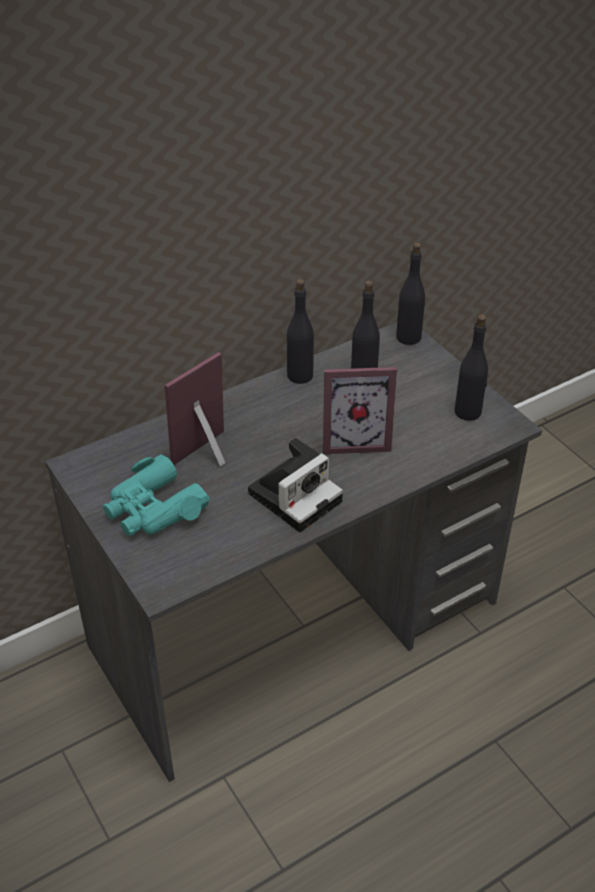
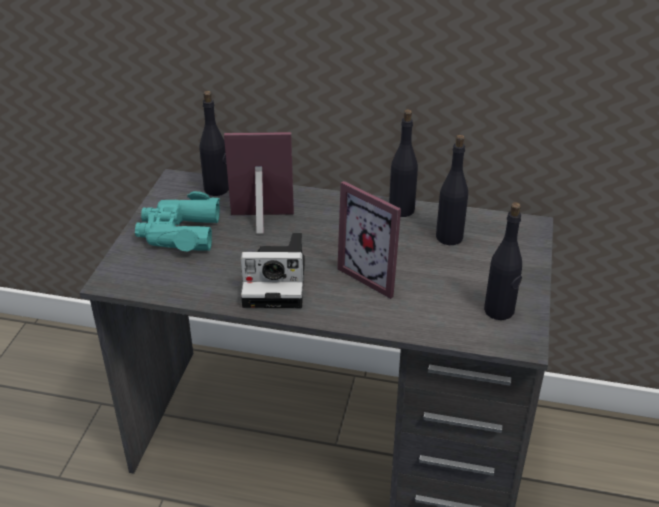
camera: 45 degrees right, 5 degrees down
black bottle [396,243,425,345] -> black bottle moved to [200,91,229,196]

